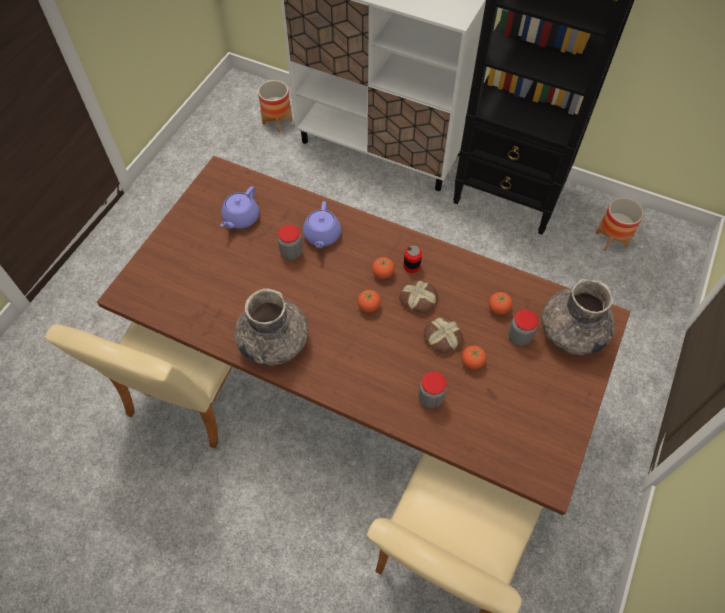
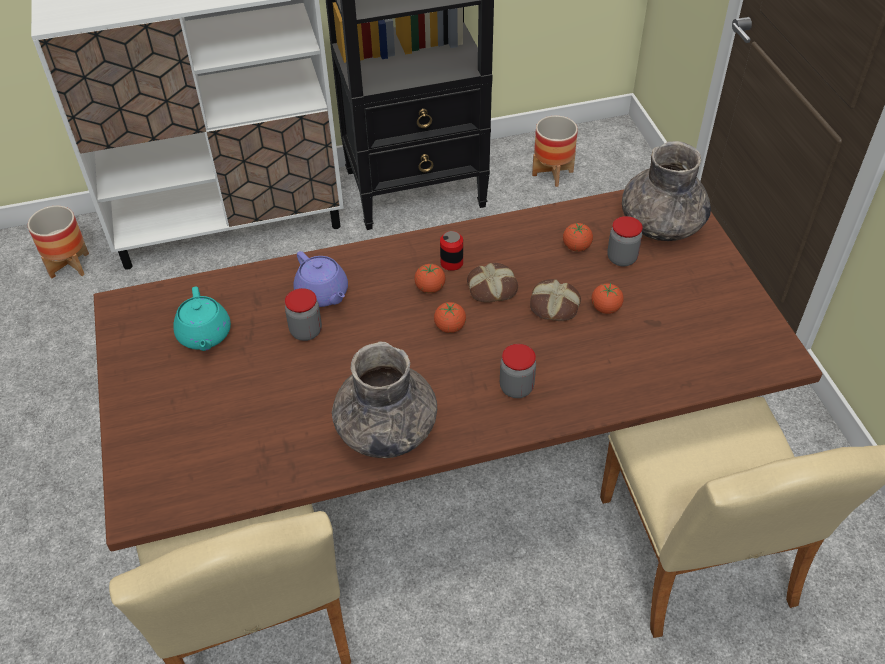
camera: 40 degrees left, 10 degrees down
purple teapot [220,186,259,229] -> turquoise teapot [173,286,231,351]
jar [418,371,447,408] -> jar moved to [500,344,536,398]

